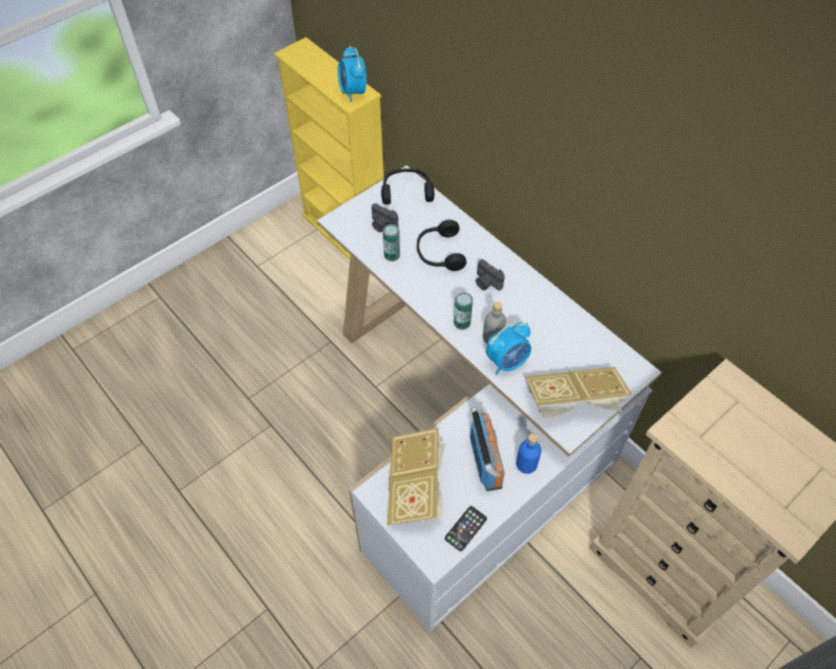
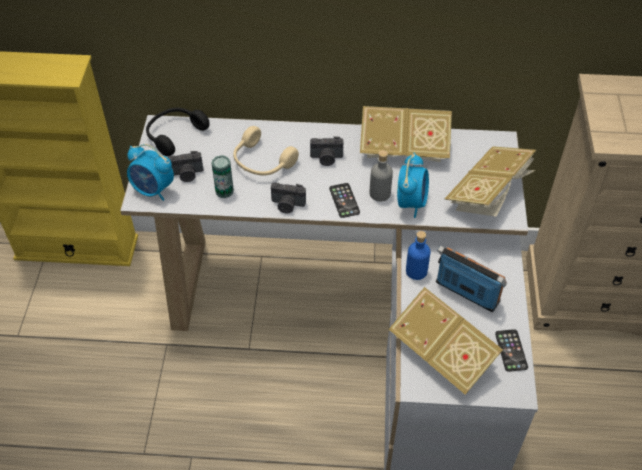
camera: 45 degrees left, 5 degrees down
alarm clock [338,46,367,102] -> alarm clock moved to [127,144,174,201]
black headphones [416,220,466,271] -> beige headphones [233,126,299,176]
can [454,292,473,330] -> phone [329,183,360,218]
blue bottle [516,434,541,474] -> blue bottle moved to [406,231,430,280]
none -> camera [271,182,306,213]
none -> book [360,106,452,162]

